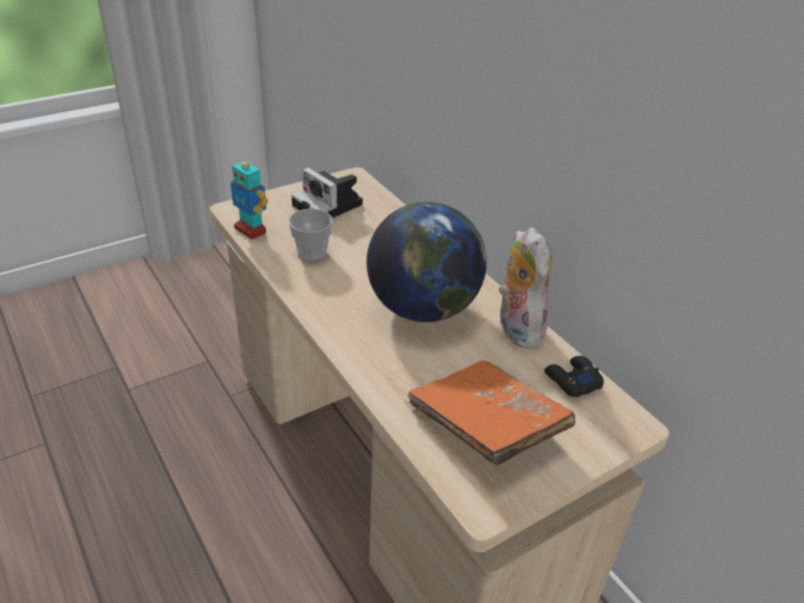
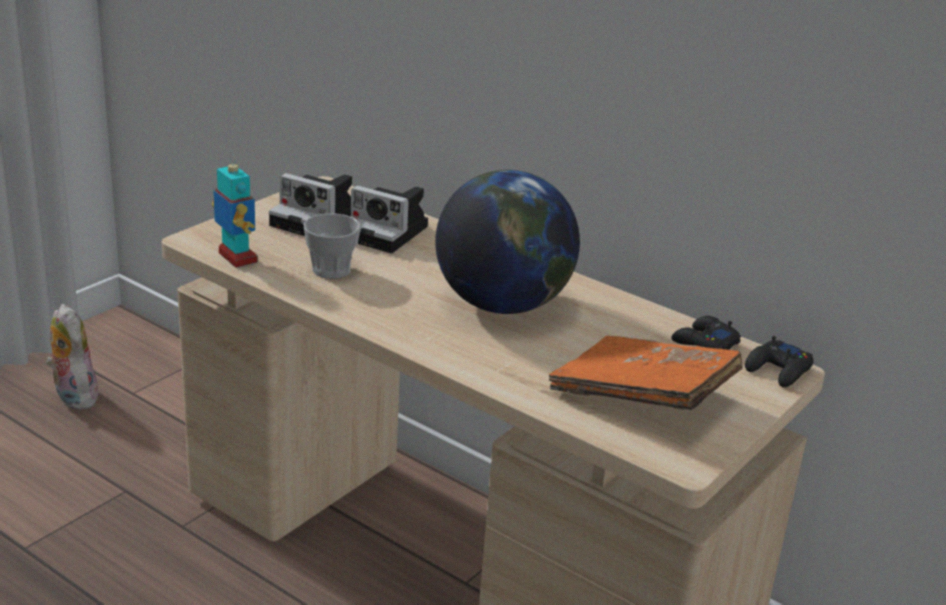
camera: 20 degrees left, 10 degrees down
toy robot [230,154,268,240] -> toy robot turned 150 degrees counterclockwise [212,154,258,268]
plush toy [499,227,552,348] -> plush toy moved to [45,304,98,410]
none -> camera [350,185,428,253]
none -> black game controller [745,336,814,387]

